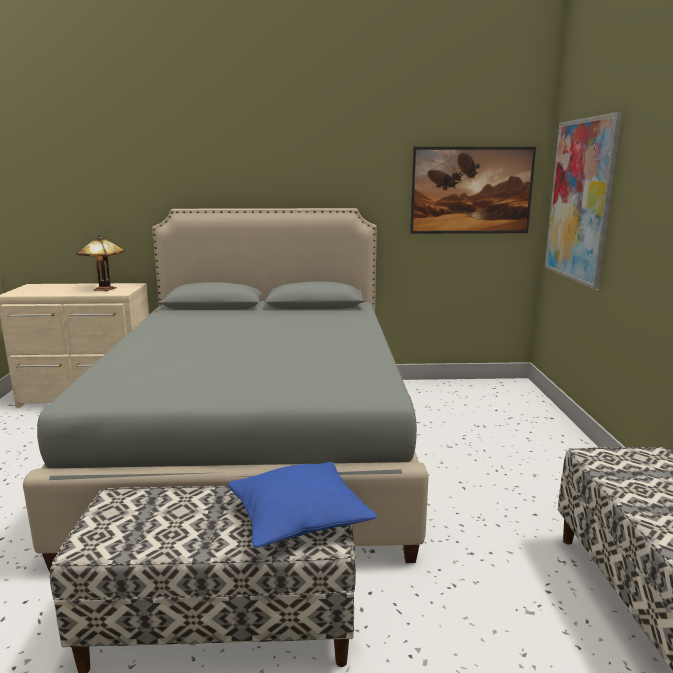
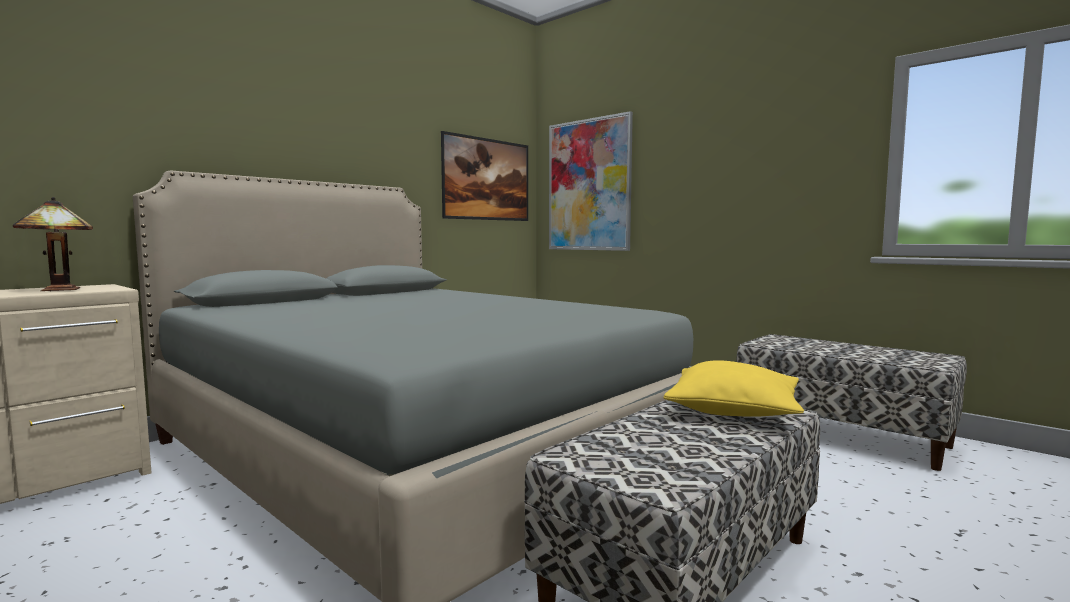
camera: 45 degrees left, 10 degrees down
blue pillow [228,462,377,548] -> yellow pillow [663,360,804,417]

